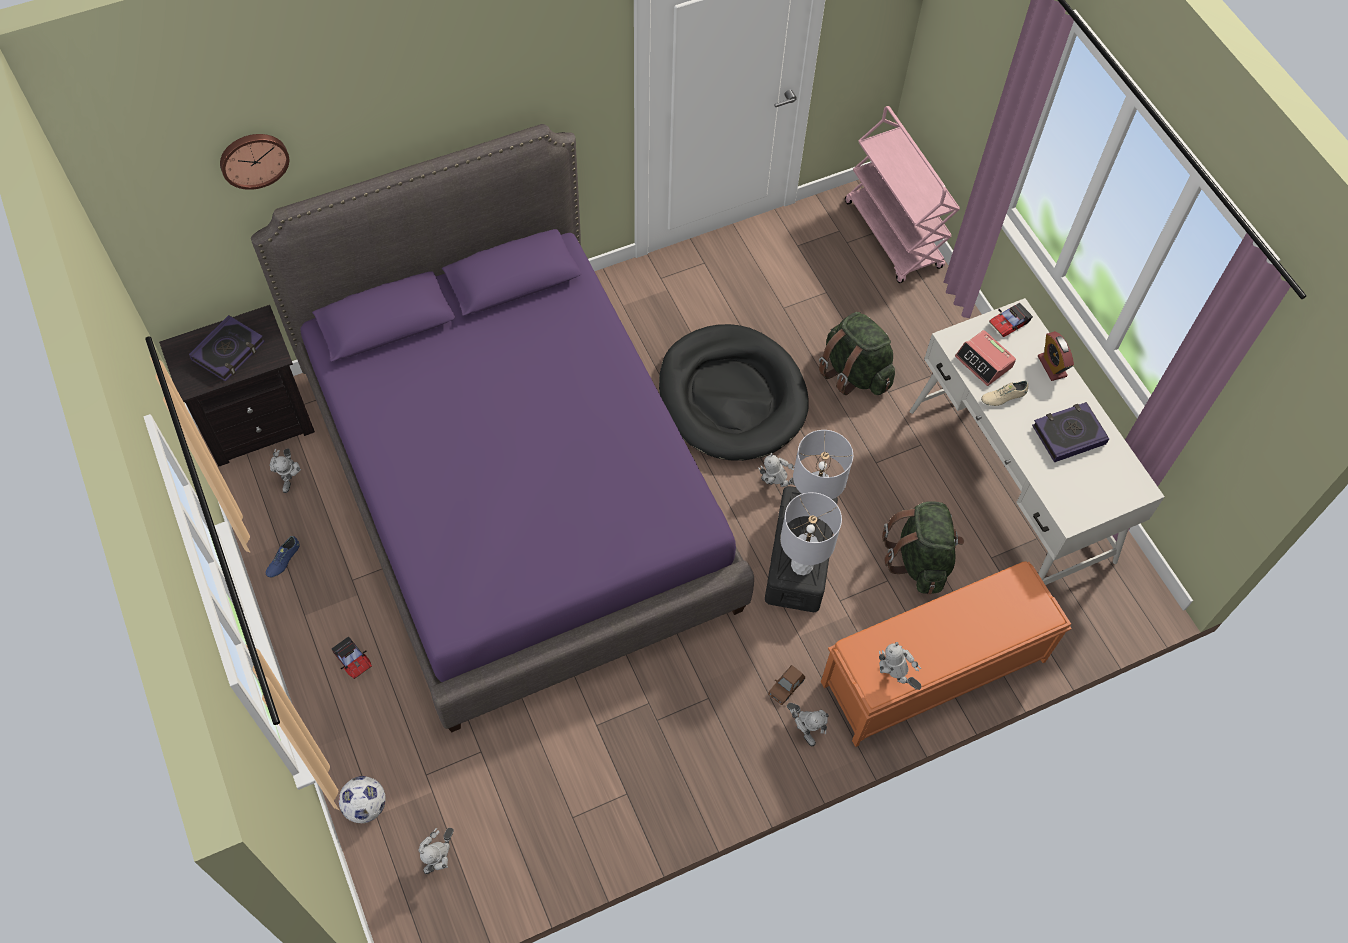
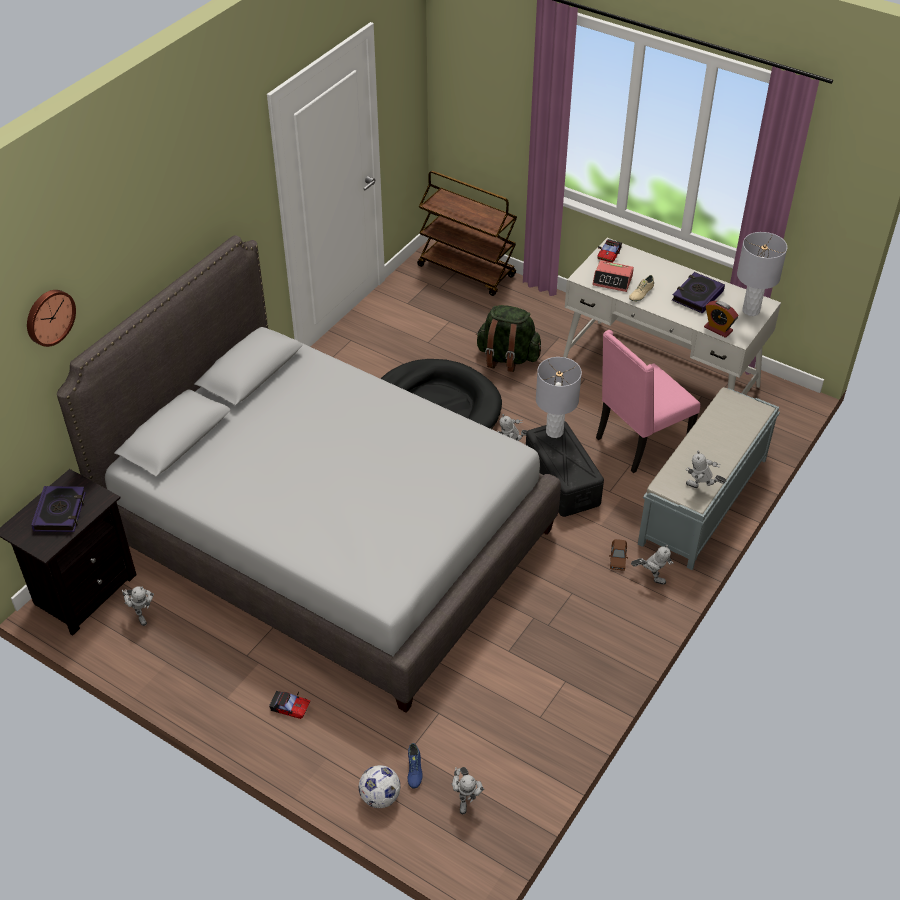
camera: 30 degrees left, 15 degrees down
purple bed [251,124,754,732] -> grey bed [57,235,561,713]
blue shoe [266,536,300,577] -> blue shoe moved to [408,743,423,789]
grey table lamp [780,492,842,575] -> grey table lamp moved to [737,232,787,316]
orange bench [821,561,1072,747] -> grey bench [638,387,780,570]
pink cart [845,106,960,283] -> brown cart [417,171,517,296]
green backpack [882,501,964,594] -> pink chair [596,330,700,473]
alarm clock [1038,331,1074,381] -> alarm clock moved to [704,301,738,338]

